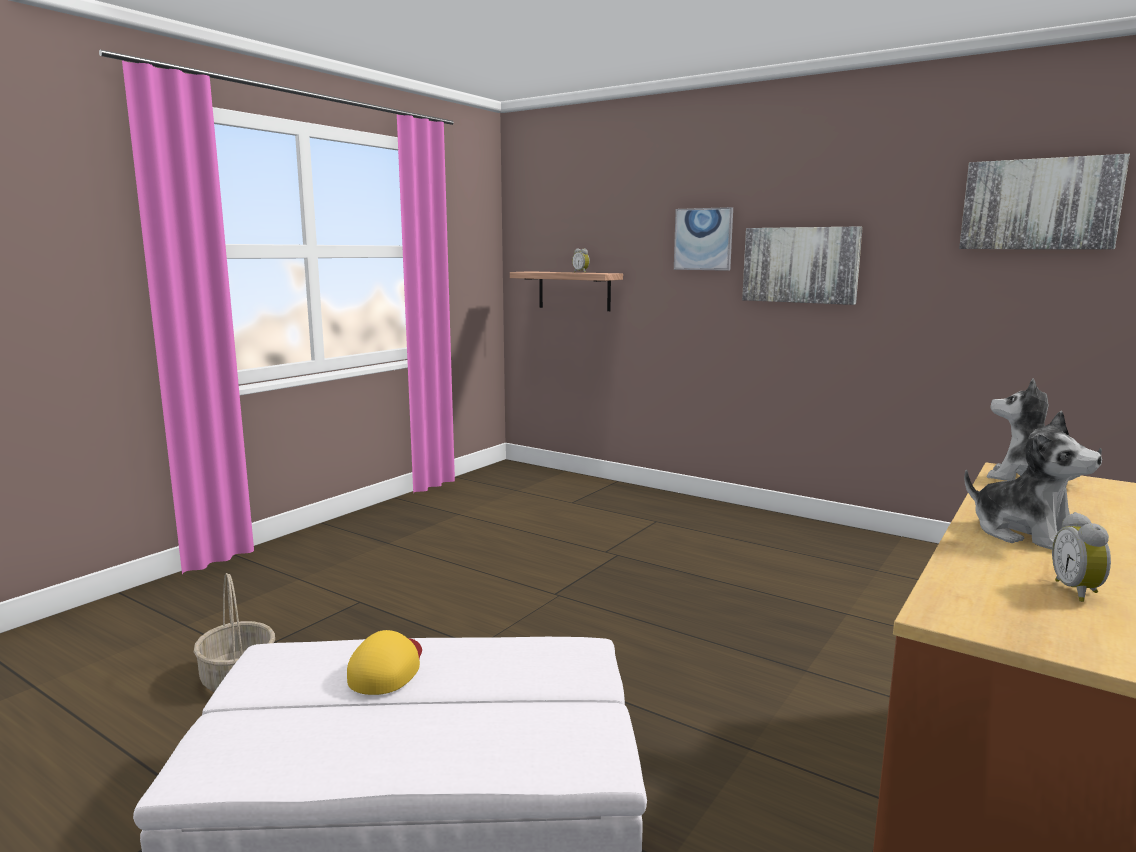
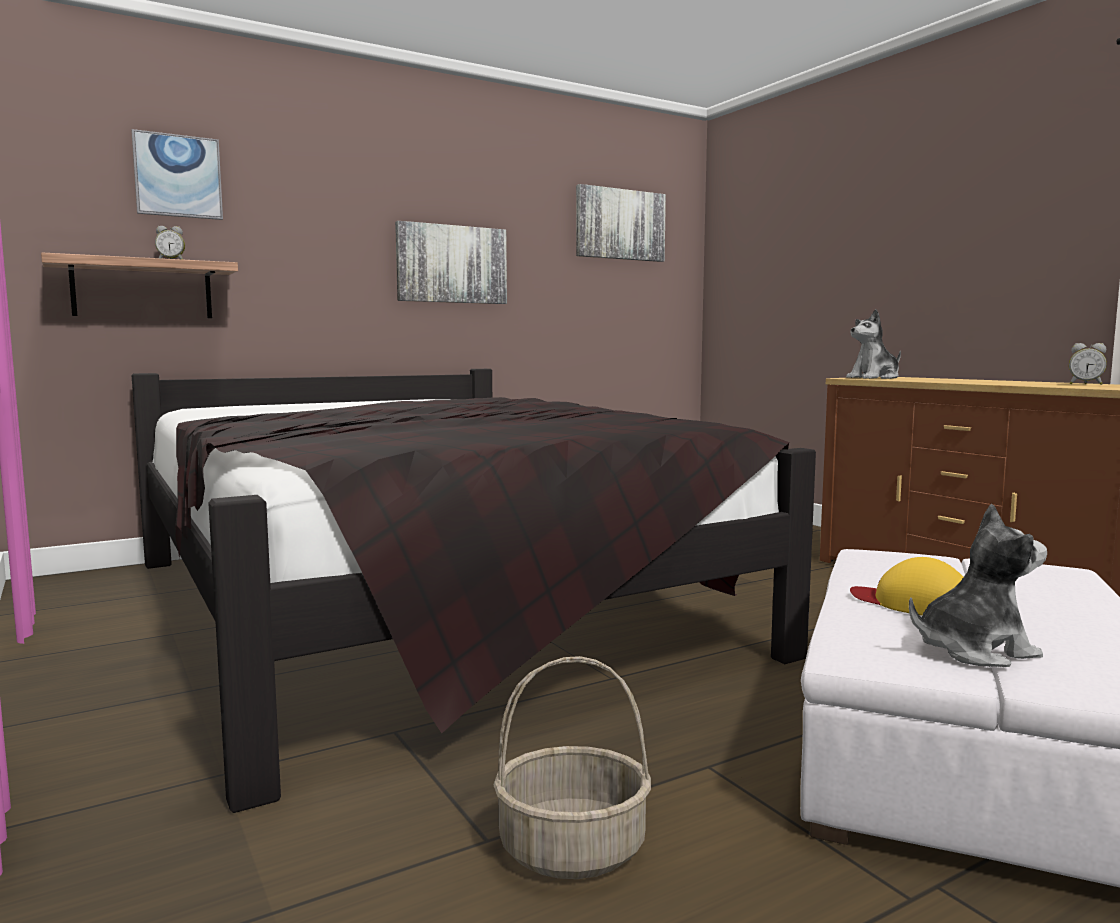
camera: 65 degrees left, 5 degrees down
picture [674,207,733,271] -> picture moved to [131,129,223,220]
plush toy [964,411,1102,550] -> plush toy moved to [909,504,1047,667]
none -> black bed [131,369,816,813]

